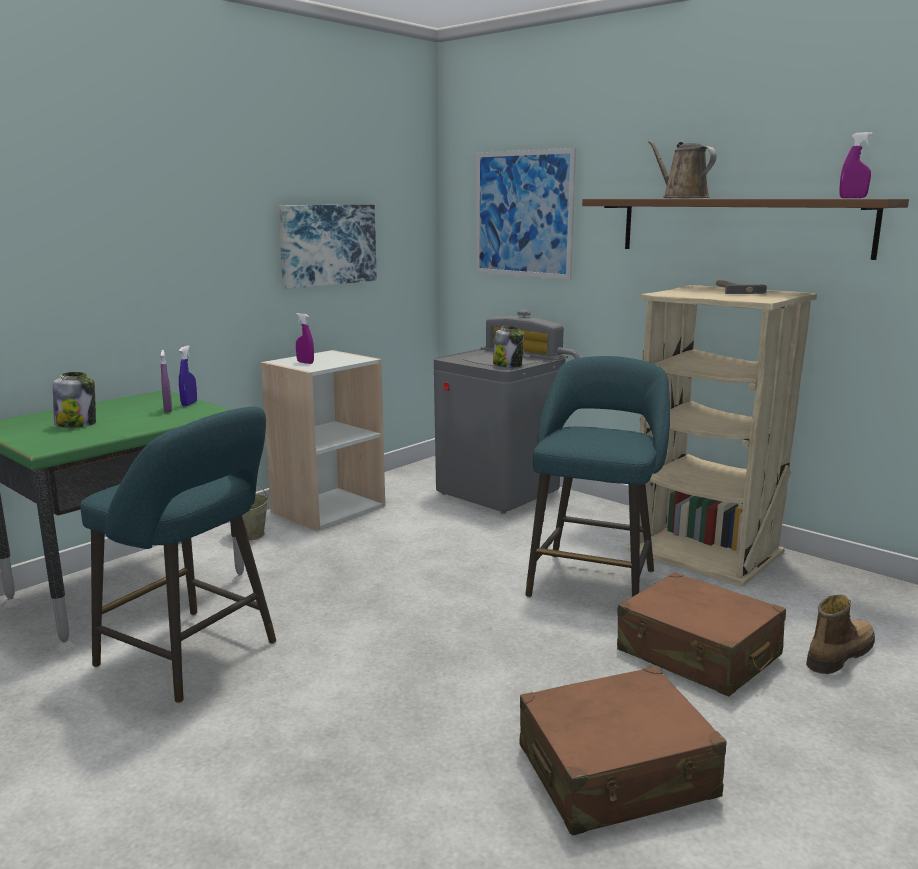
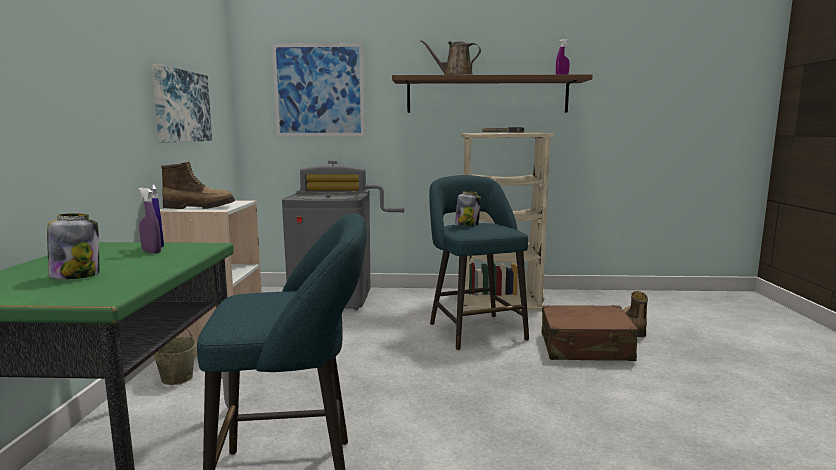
camera: 40 degrees left, 5 degrees down
purple spray bottle [296,313,314,364] -> boot [161,161,235,209]
jar [493,326,524,367] -> jar moved to [455,191,481,226]
brown suitcase [519,666,727,836] -> none

